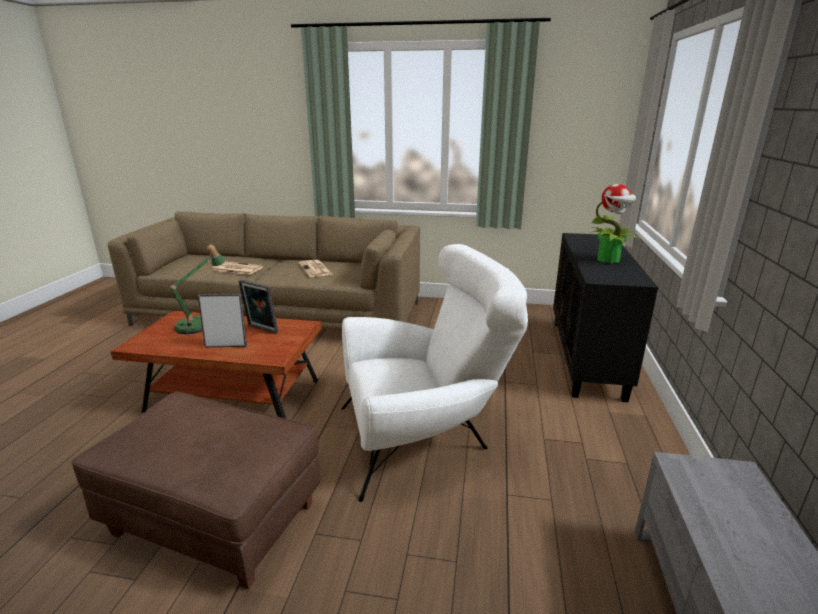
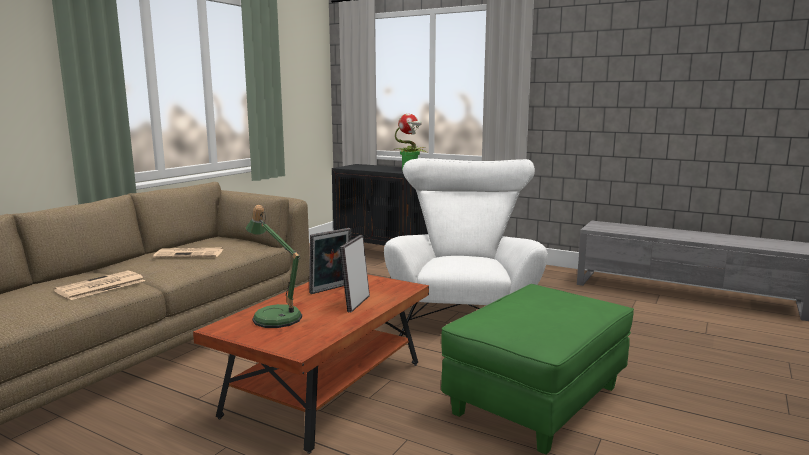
camera: 70 degrees left, 10 degrees down
brown ottoman [71,392,321,589] -> green ottoman [441,284,634,455]

